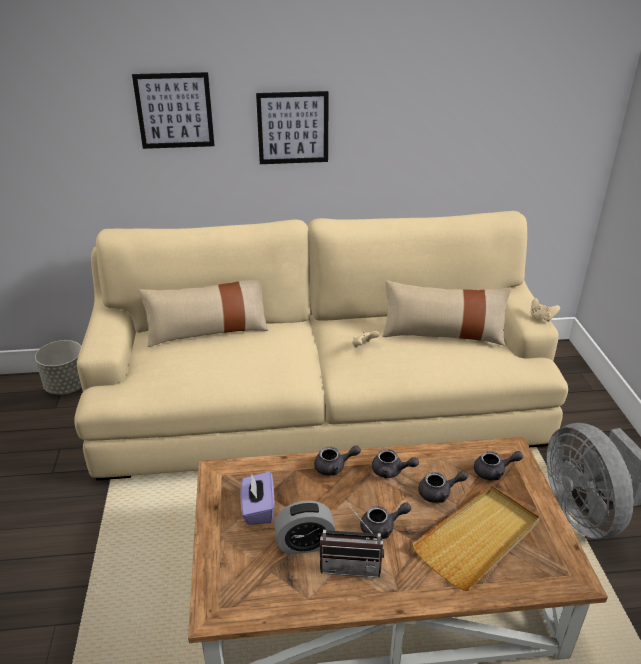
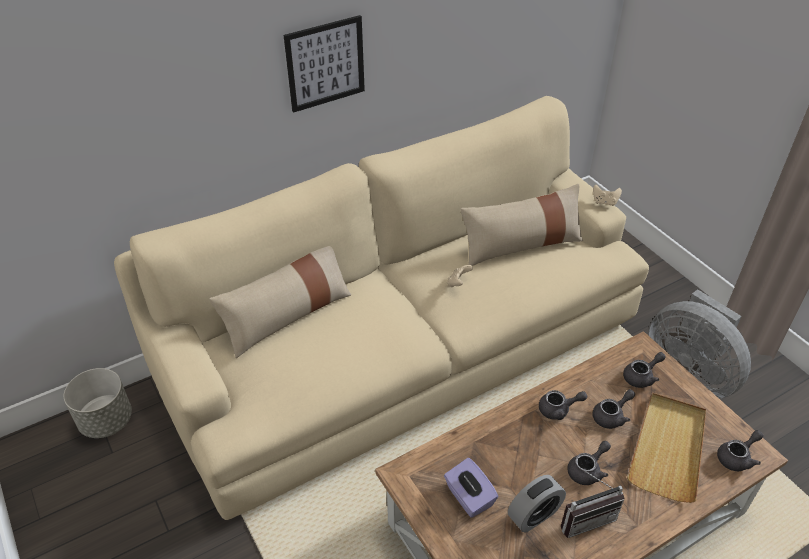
camera: 25 degrees left, 10 degrees up
picture [132,72,214,149] -> none
grey teapot [314,445,361,476] -> grey teapot moved to [717,430,763,471]

